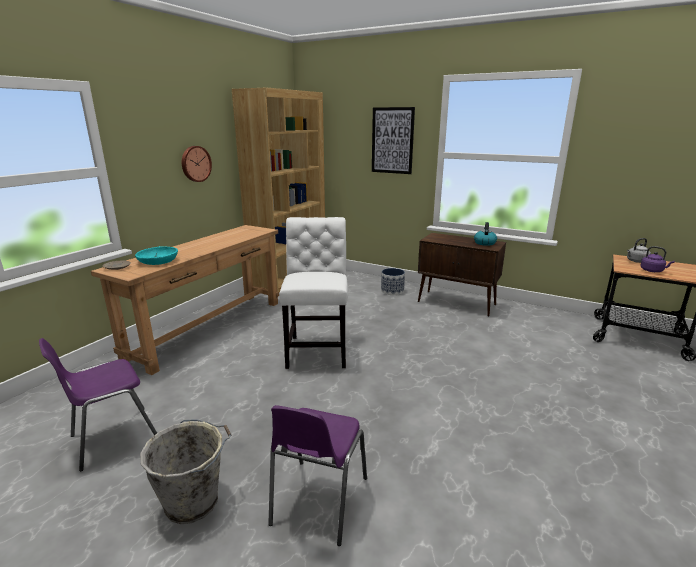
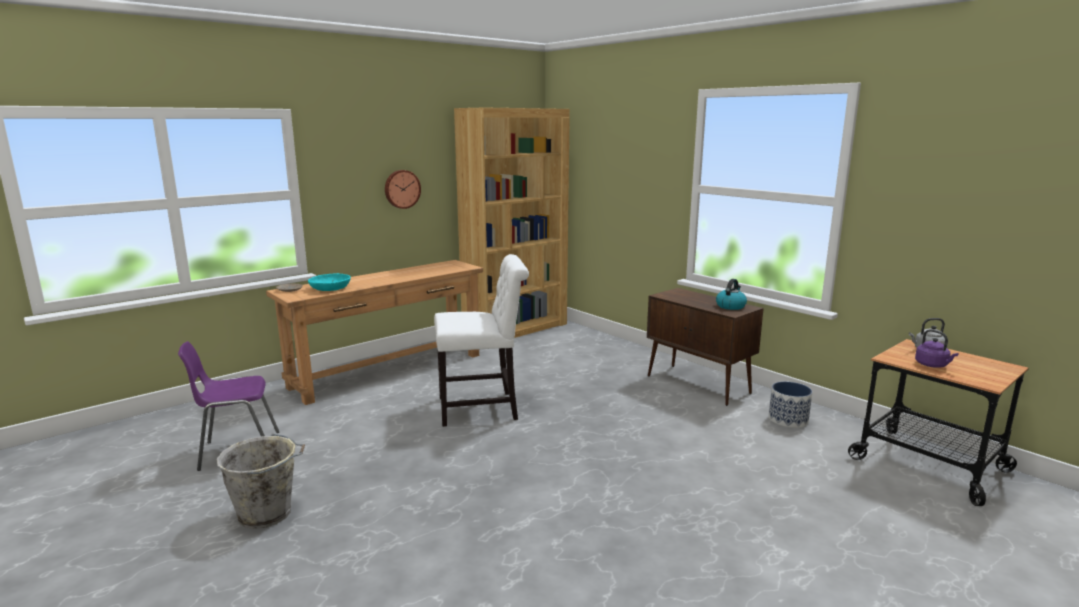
camera: 20 degrees right, 5 degrees down
purple chair [268,405,367,546] -> none
white chair [279,217,348,369] -> white chair turned 60 degrees clockwise [434,254,529,427]
picture [372,107,415,174] -> none
planter [381,268,405,295] -> planter moved to [769,381,812,428]

